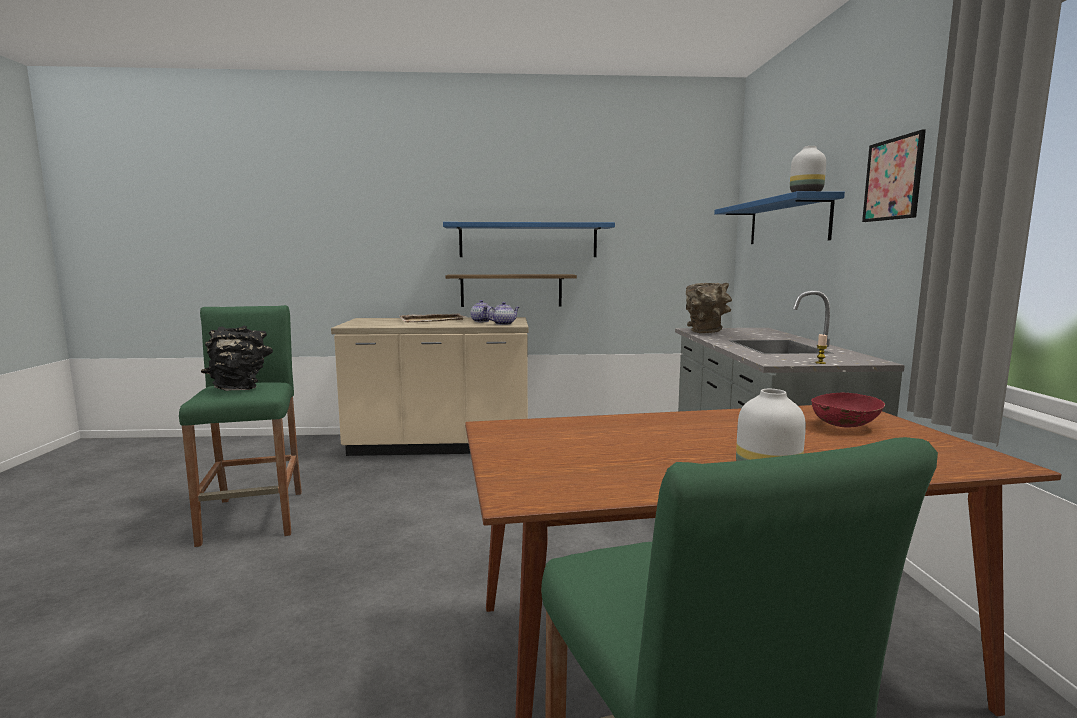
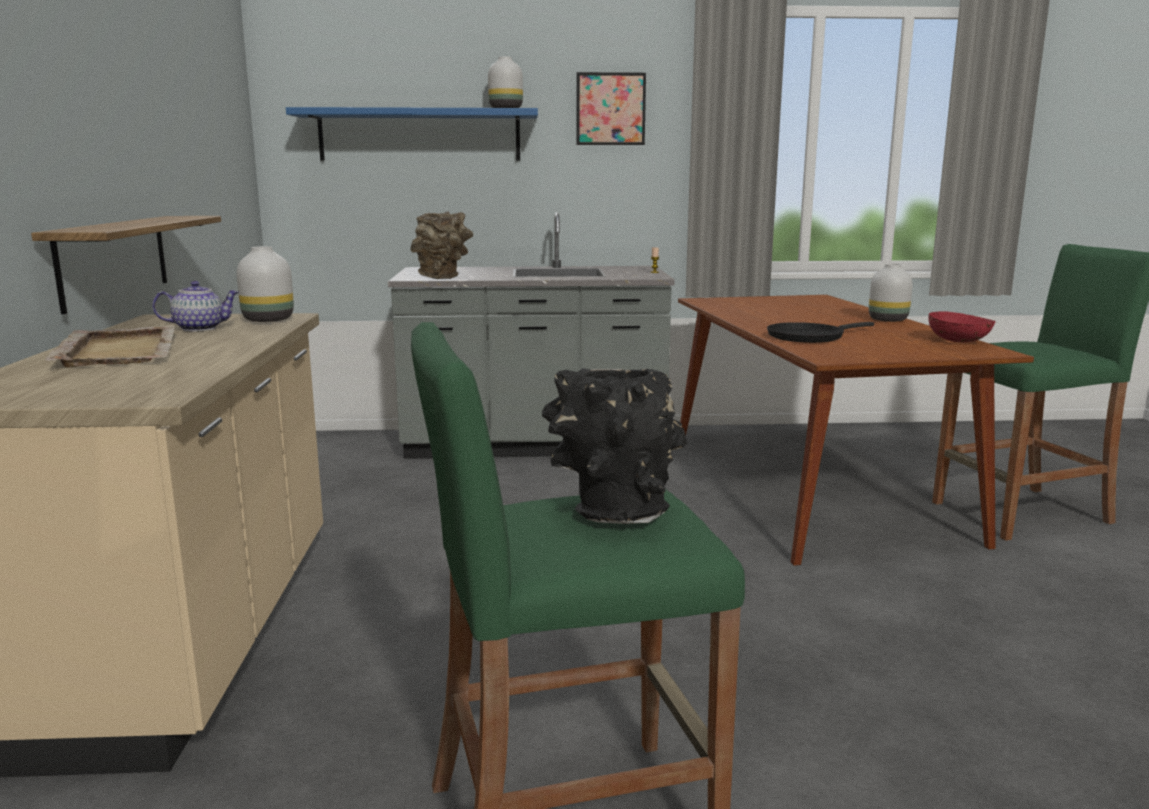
camera: 90 degrees left, 5 degrees up
blue shelf [443,222,615,257] -> none
teapot [487,302,519,325] -> white vase [237,246,294,322]
red bowl [811,393,885,428] -> red bowl moved to [928,311,995,342]
none -> black frying pan [767,322,874,343]

